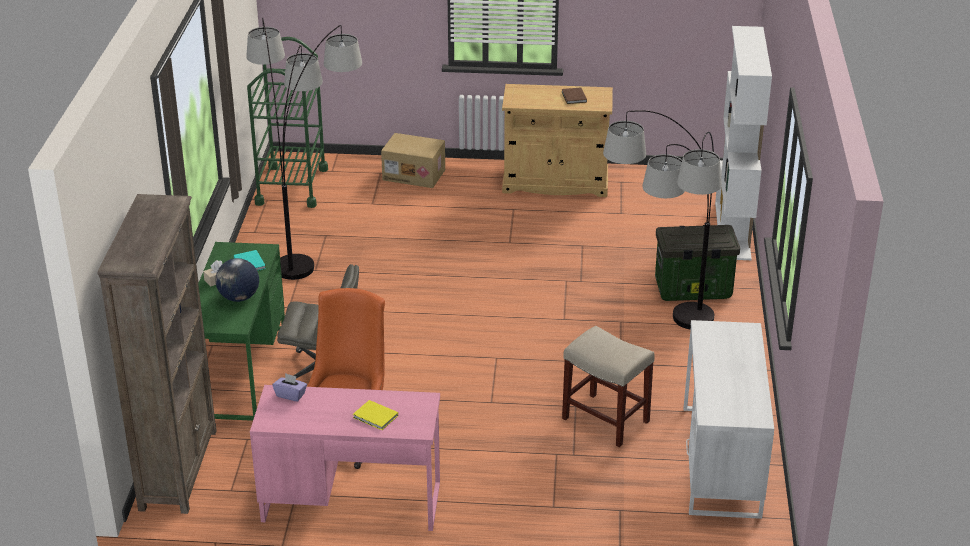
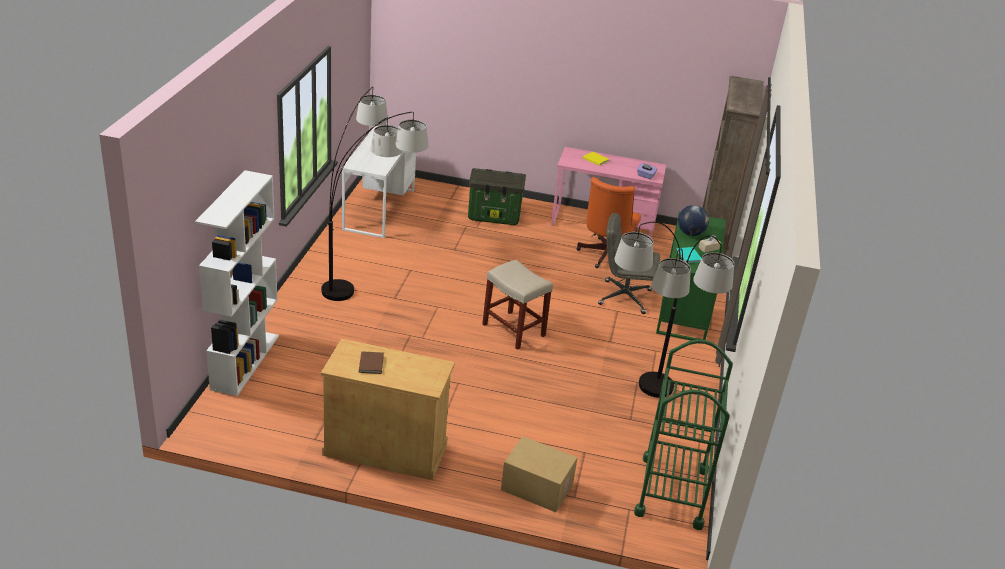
camera: 175 degrees left, 0 degrees up
beige stool [562,326,655,447] -> beige stool moved to [482,260,553,350]
storage box [655,225,740,301] -> storage box moved to [468,168,526,225]

